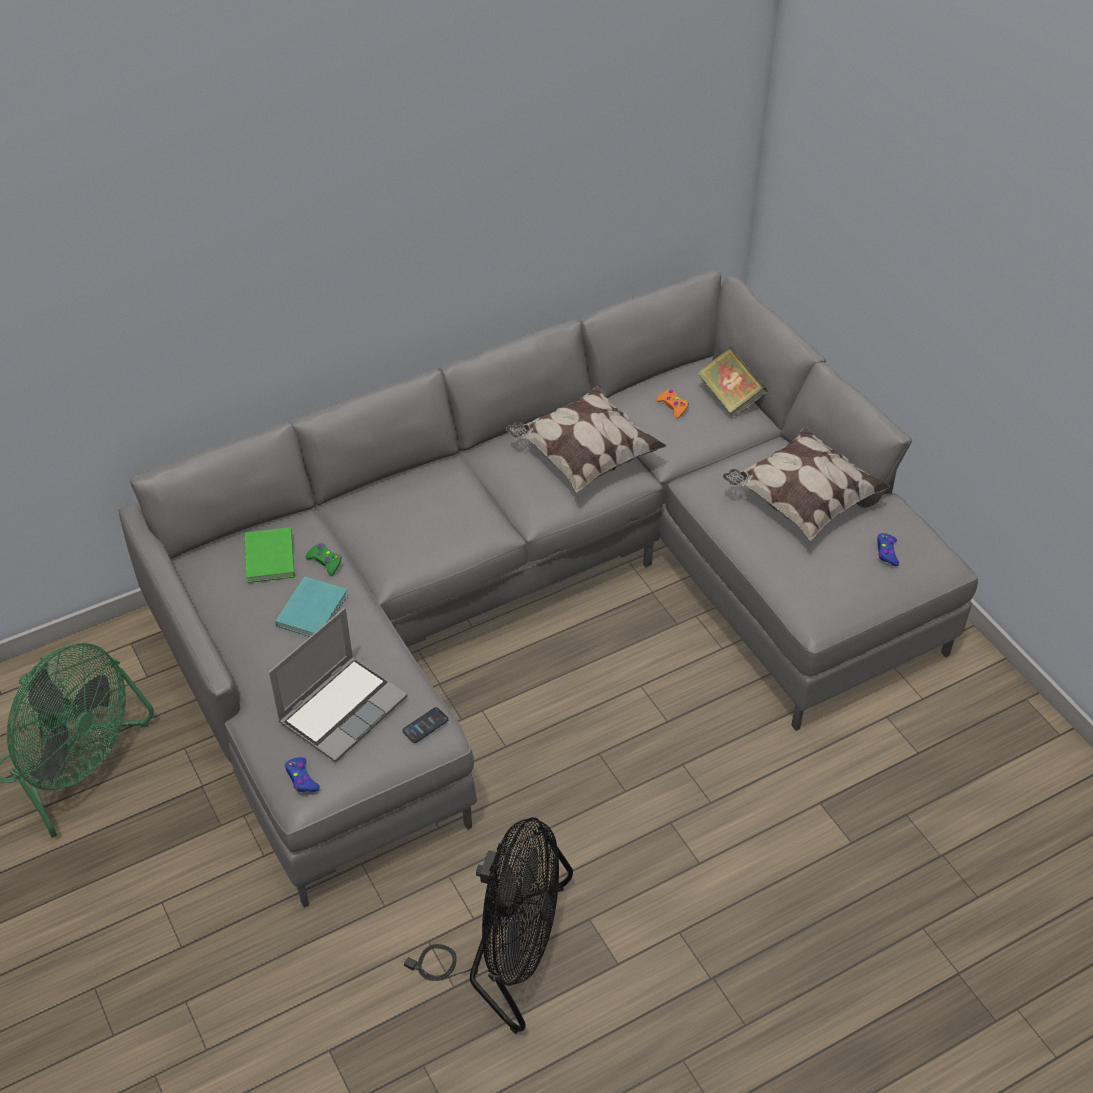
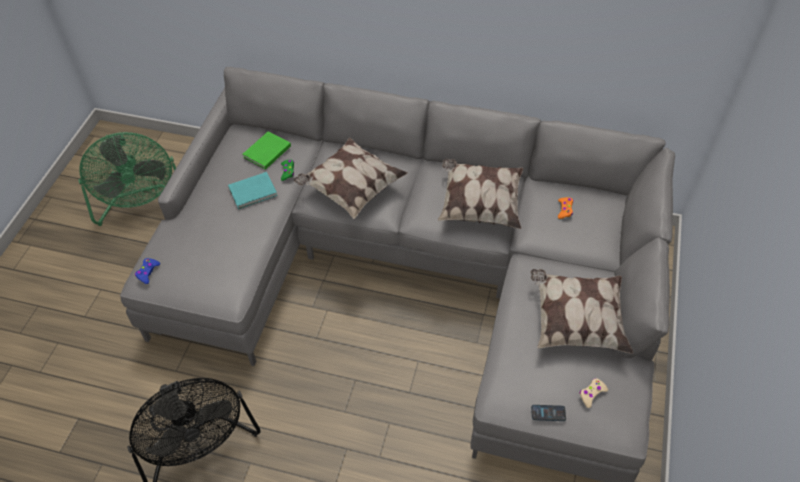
camera: 45 degrees right, 5 degrees up
laptop [269,608,407,763] -> none
phone [402,707,449,743] -> phone moved to [531,405,566,421]
book [697,347,768,418] -> none
blue game controller [877,533,899,566] -> beige game controller [580,378,608,408]
none -> pillow [294,138,408,219]

